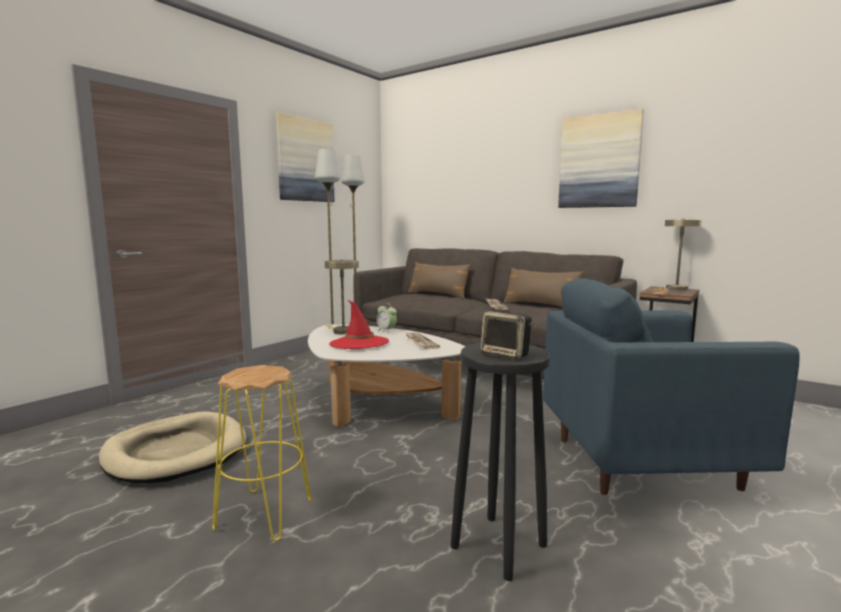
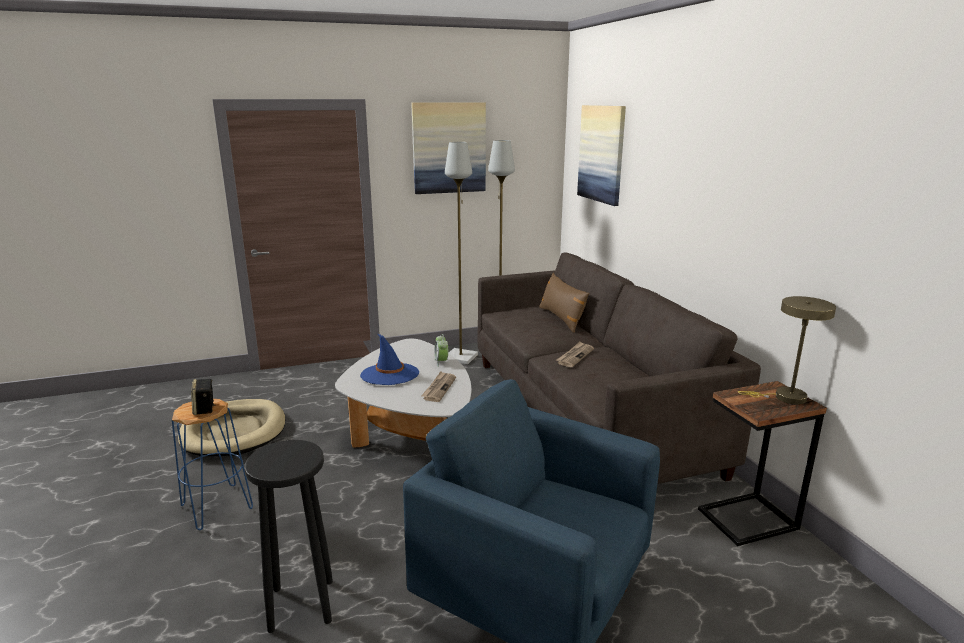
camera: 35 degrees right, 10 degrees up
yellow stool [212,365,312,541] -> blue stool [172,399,253,530]
beige table lamp [325,260,359,334] -> none
red hat [329,300,389,349] -> blue hat [360,333,419,385]
speaker [480,311,533,360] -> speaker moved to [191,379,216,415]
brown pillow [503,268,584,307] -> none
picture [558,109,644,208] -> picture moved to [577,105,626,206]

